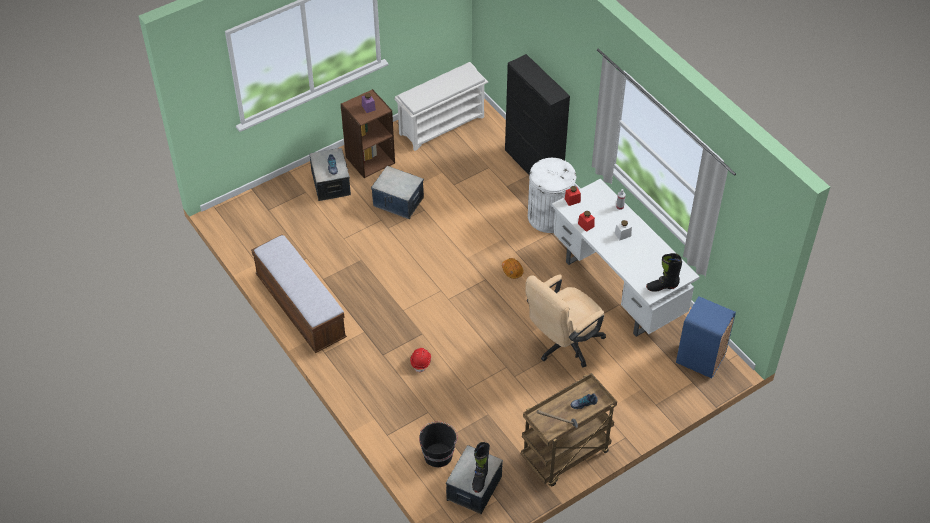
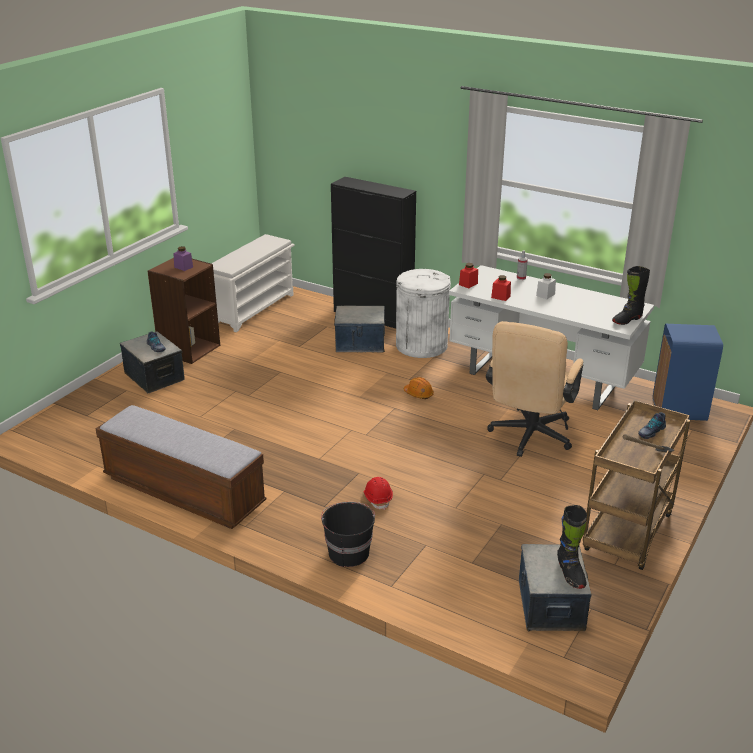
camera: 25 degrees left, 20 degrees down
storage box [371,166,424,219] -> storage box moved to [334,306,385,353]
black bucket [419,421,458,467] -> black bucket moved to [321,502,375,567]

